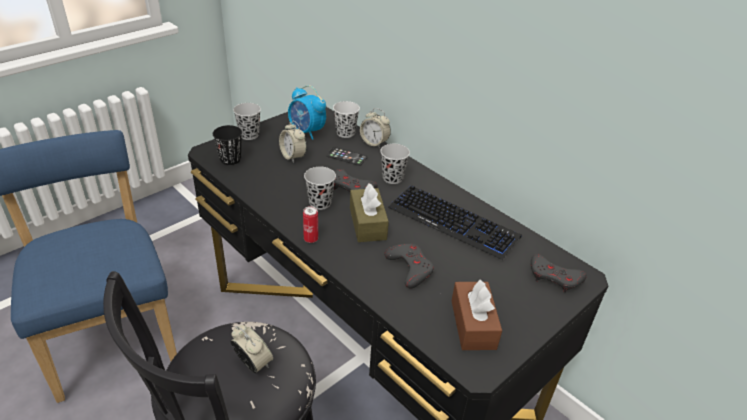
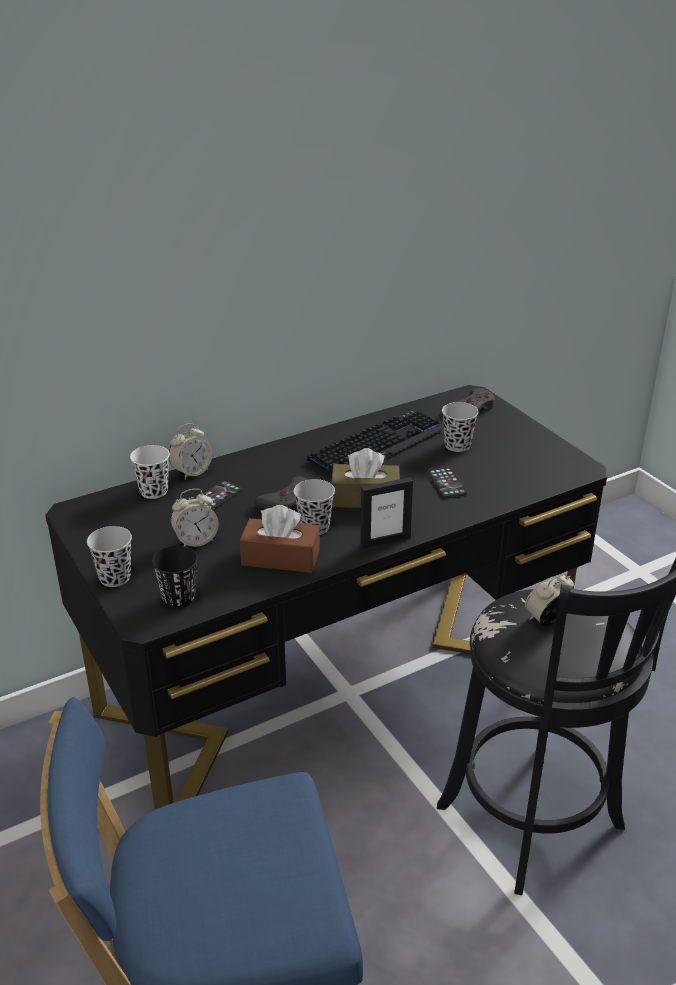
camera: 75 degrees left, 5 degrees down
alarm clock [288,85,326,140] -> none
can [303,206,318,243] -> picture frame [360,477,413,548]
black cup [380,144,410,184] -> black cup moved to [442,402,478,452]
grey game controller [384,244,434,289] -> phone [427,466,467,497]
brown tissue box [452,280,502,350] -> brown tissue box moved to [240,505,320,573]

